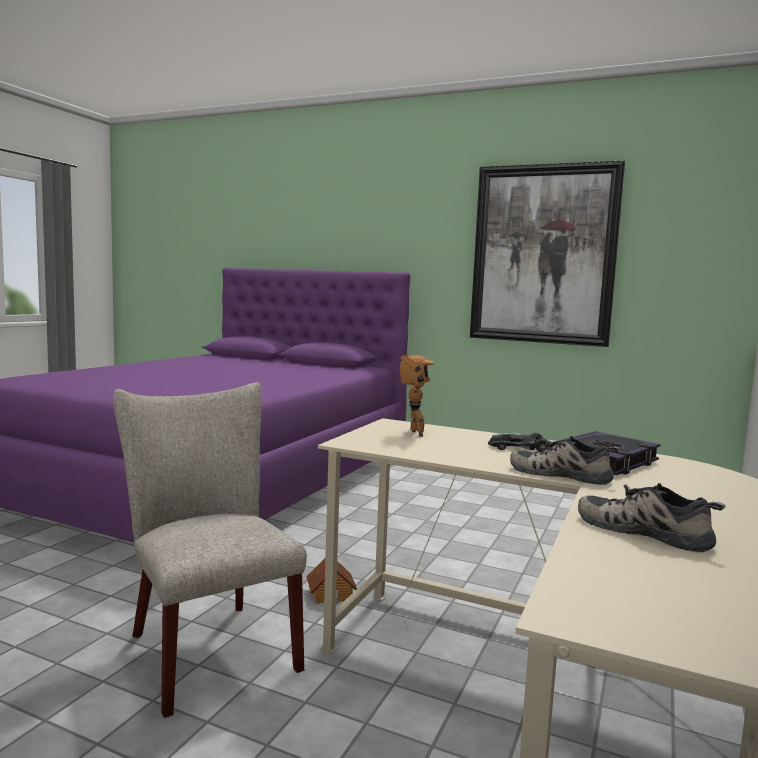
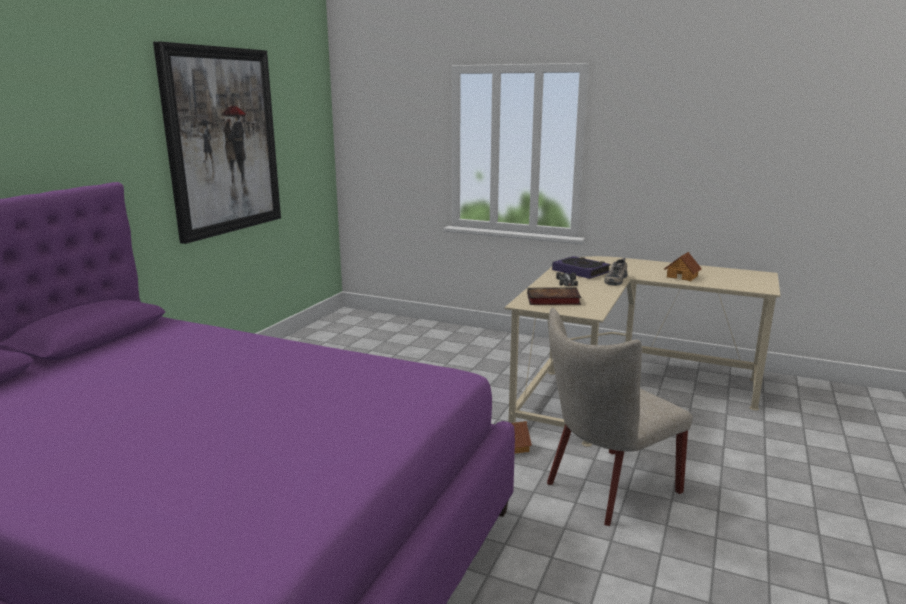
camera: 90 degrees left, 10 degrees up
toy robot [400,355,434,437] -> book [527,287,581,305]
shoe [578,483,726,552] -> toy house [664,252,702,281]

